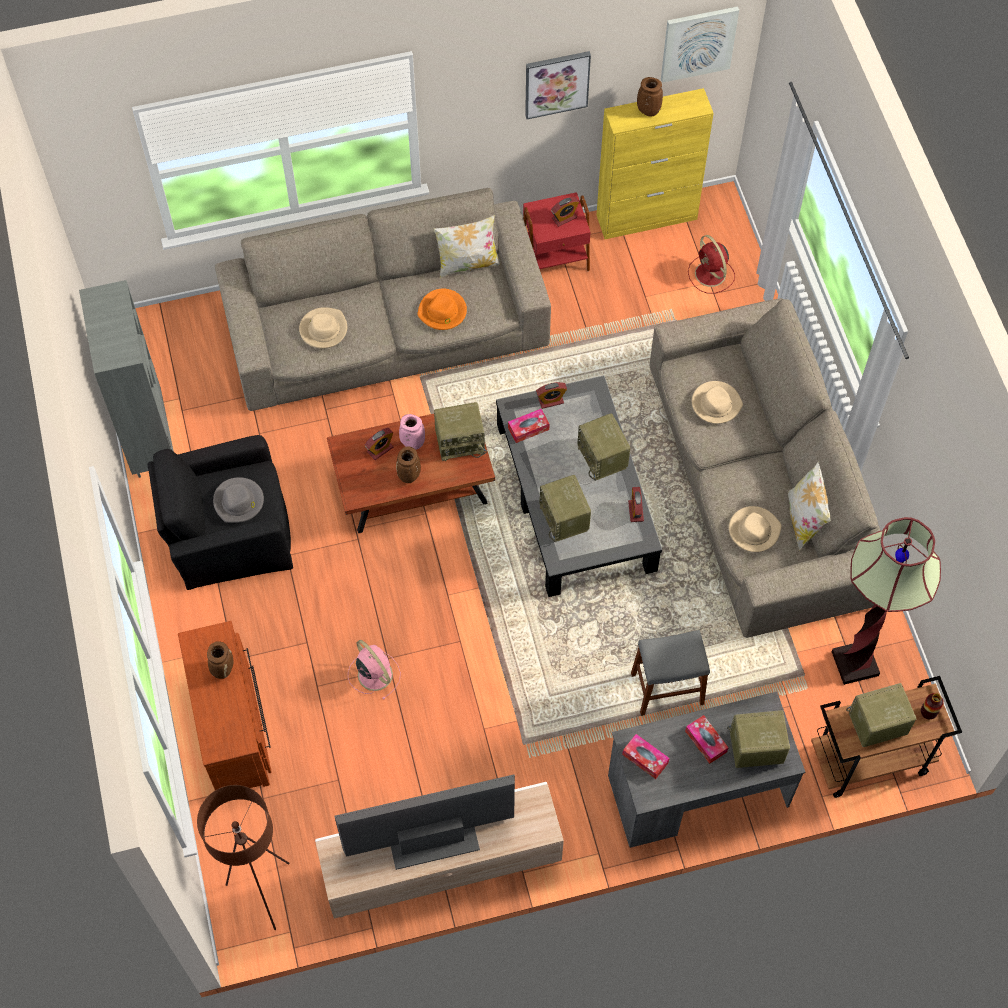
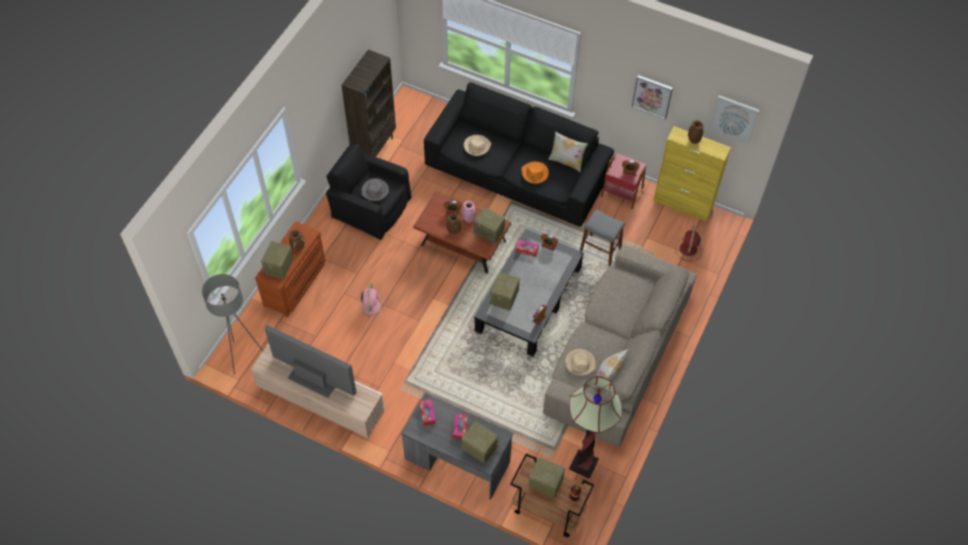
camera: 40 degrees right, 5 degrees down
grey bookcase [79,280,174,478] -> brown bookcase [341,49,396,157]
brown floor lamp [197,785,290,930] -> grey floor lamp [202,274,263,374]
beige sofa [215,188,551,411] -> black sofa [424,82,614,227]
radio [577,413,630,481] -> radio moved to [261,241,294,280]
grey stool [631,630,710,716] -> grey stool moved to [580,209,625,266]
beige hat [692,381,743,424] -> none

